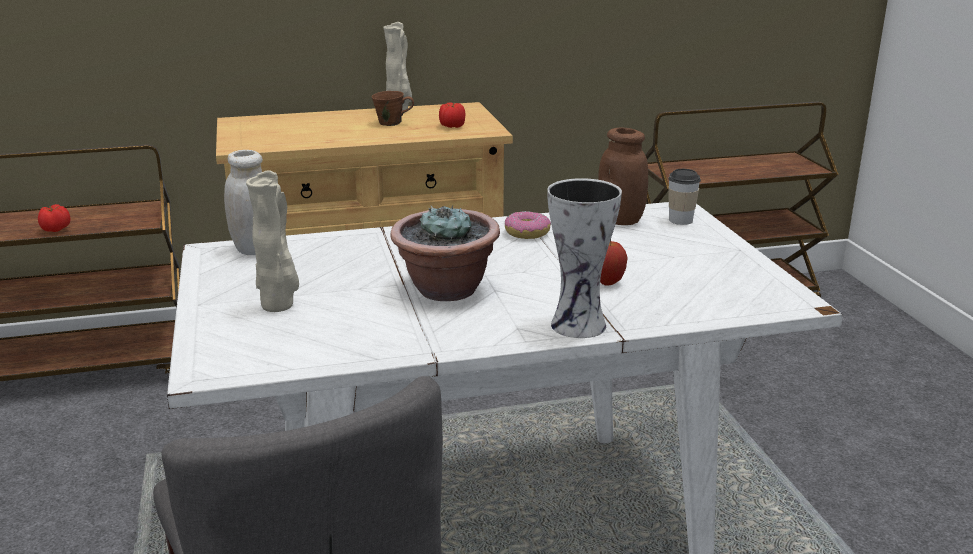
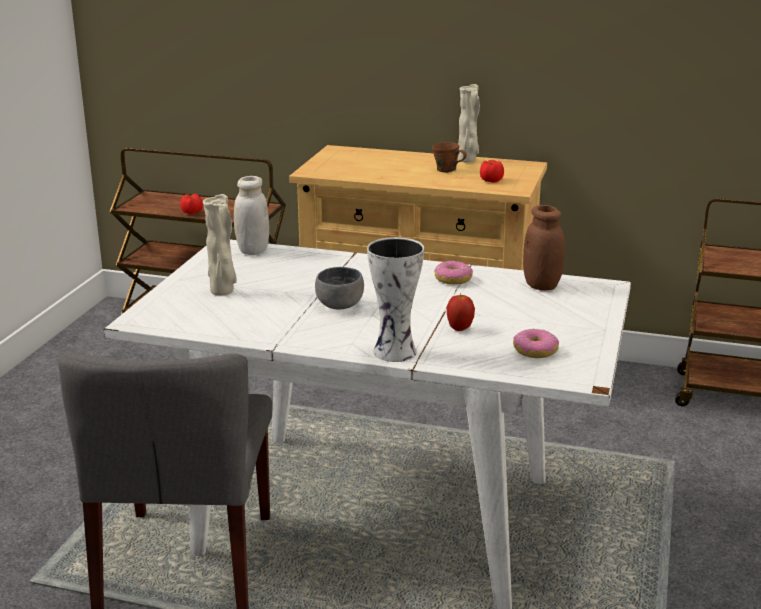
camera: 30 degrees right, 0 degrees up
potted plant [390,206,500,301] -> grey bowl [315,267,364,310]
cup [668,169,701,225] -> none
none -> donut [513,329,559,358]

